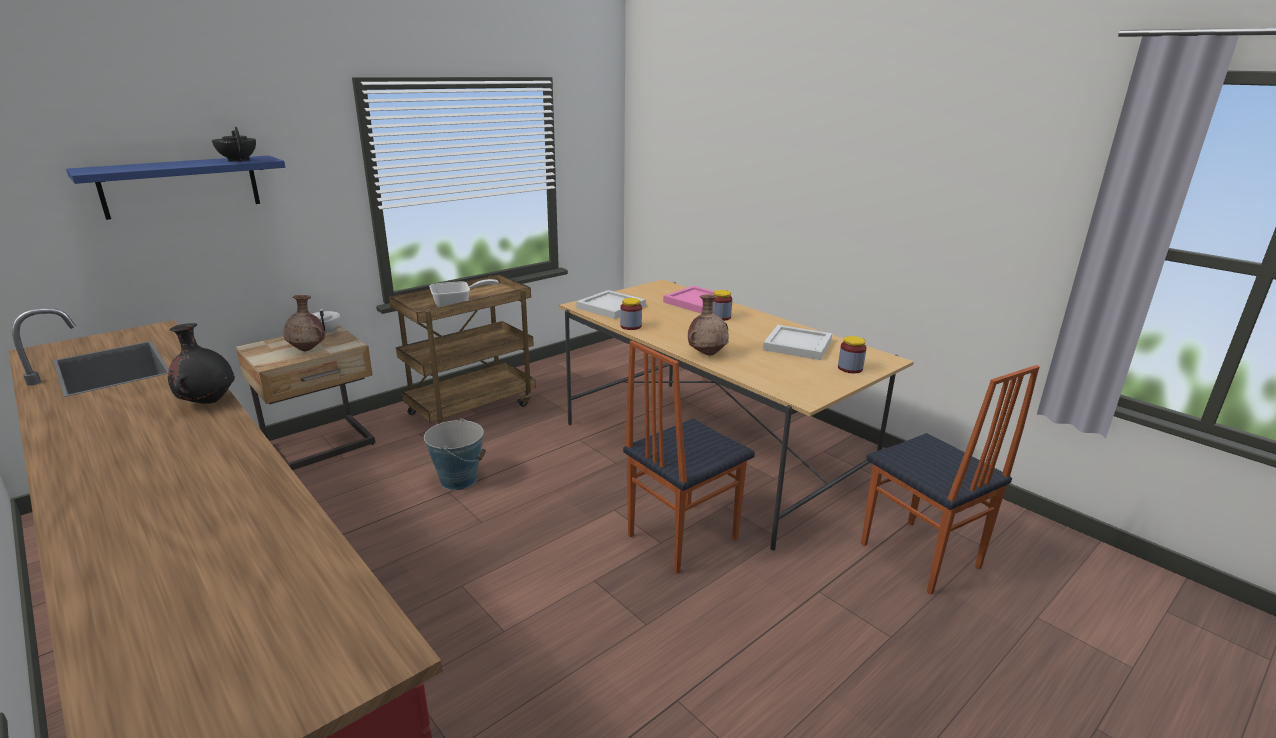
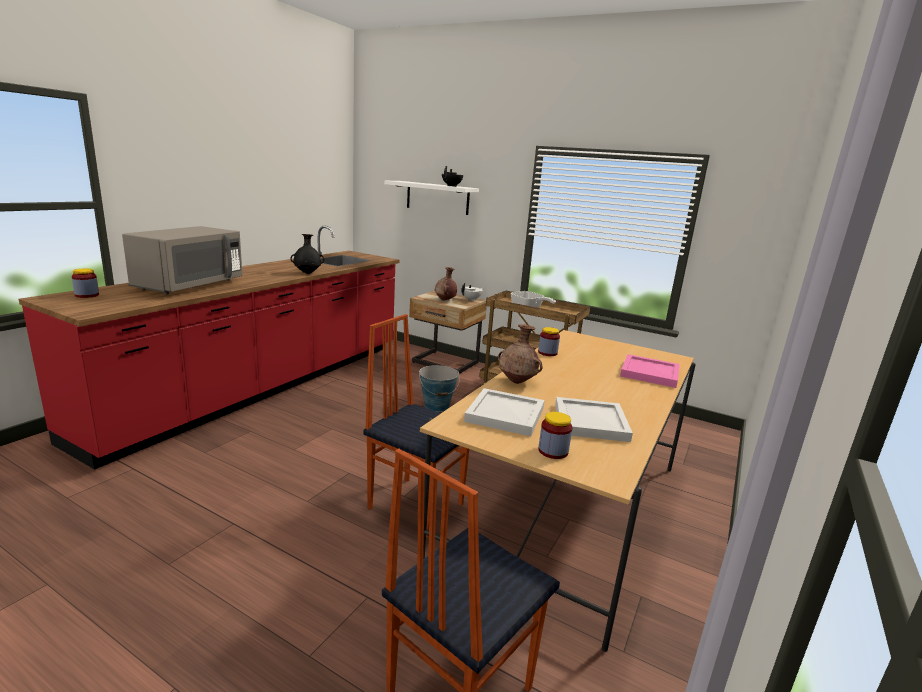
camera: 70 degrees right, 5 degrees down
blue shelf [66,155,285,220] -> white shelf [384,181,479,215]
white tray [576,290,646,319] -> white tray moved to [464,388,545,436]
jar [713,290,732,321] -> jar moved to [72,269,99,298]
none -> grey microwave [122,226,243,295]

